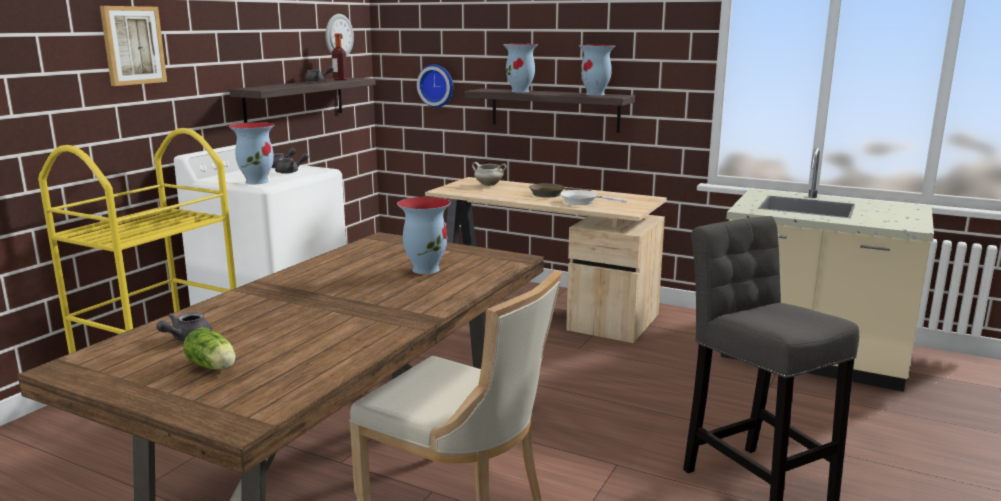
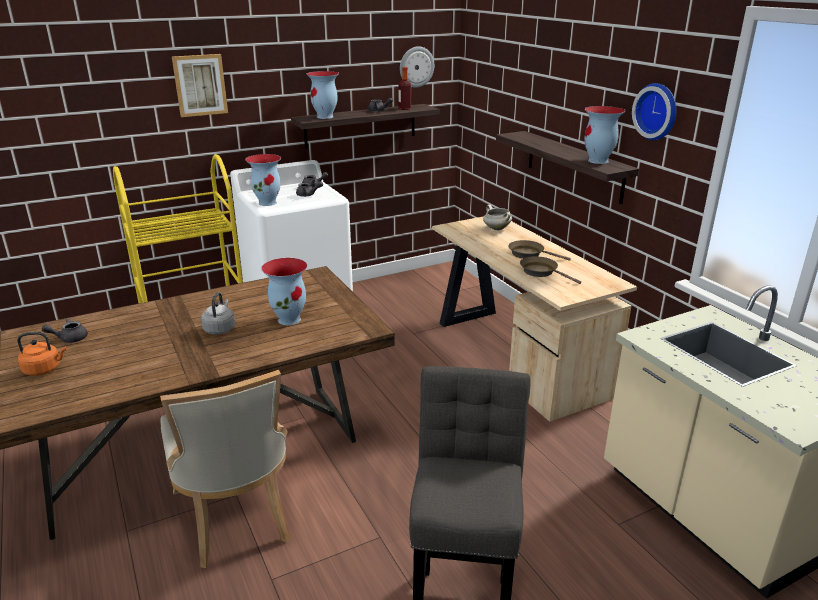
camera: 35 degrees right, 10 degrees up
lettuce [183,327,236,370] -> orange kettle [17,332,67,376]
wall clock [417,64,453,108] -> wall clock moved to [632,83,677,140]
vase [503,44,538,93] -> vase moved to [307,71,339,119]
white frying pan [560,190,627,205] -> brown frying pan [520,257,581,284]
none -> grey kettle [201,292,235,335]

